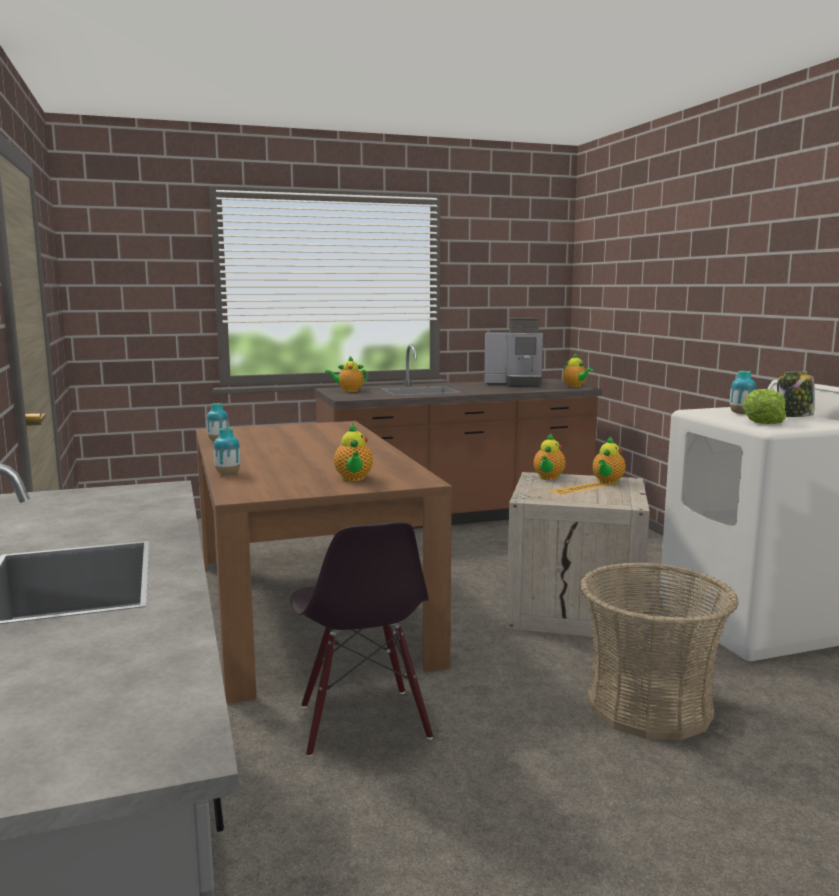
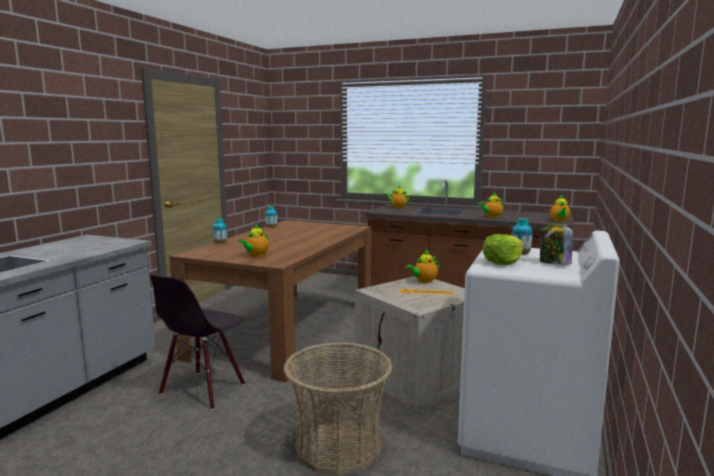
camera: 40 degrees right, 0 degrees up
coffee machine [484,318,543,387] -> none
teapot [592,436,626,484] -> teapot moved to [478,192,504,218]

